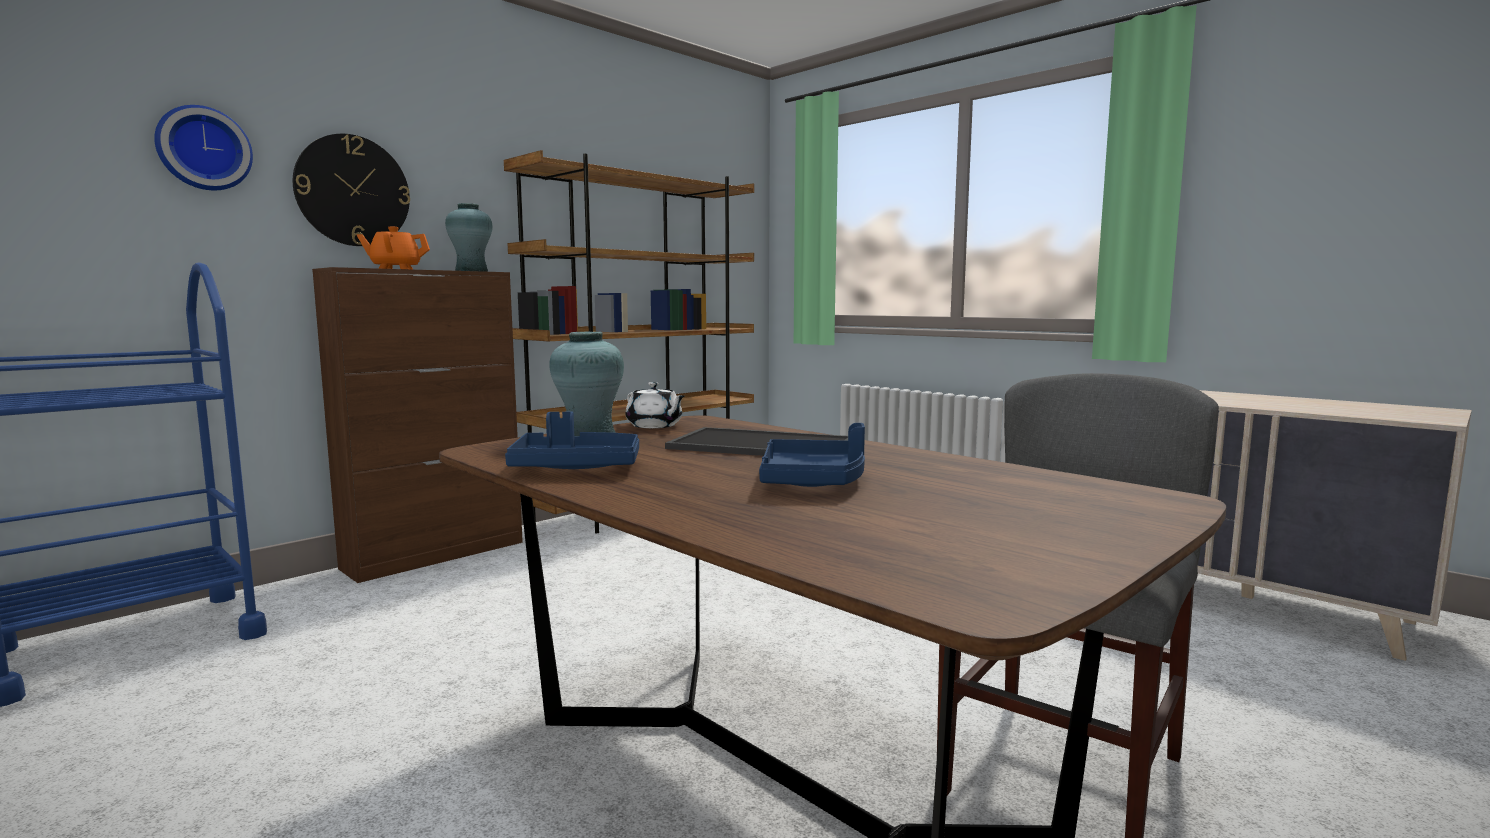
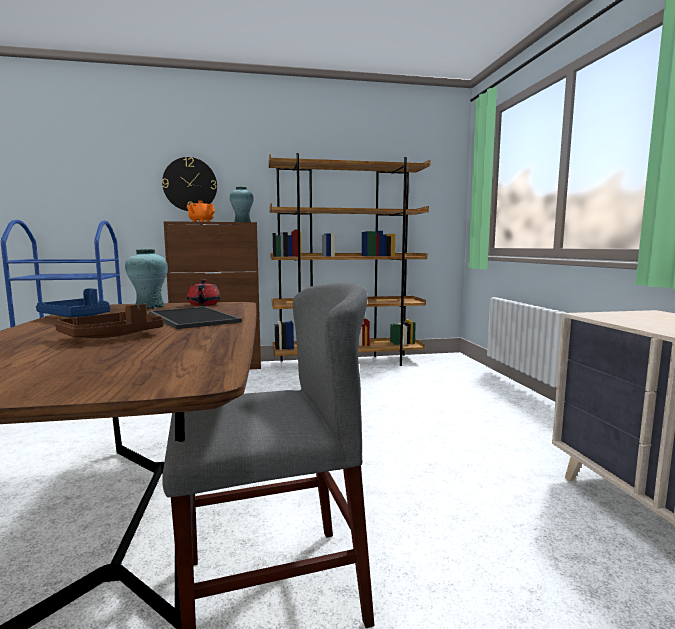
camera: 35 degrees right, 0 degrees up
wall clock [154,105,253,190] -> none
white teapot [625,382,684,428] -> red teapot [187,279,221,306]
blue tray [759,423,865,487] -> brown tray [55,304,164,338]

